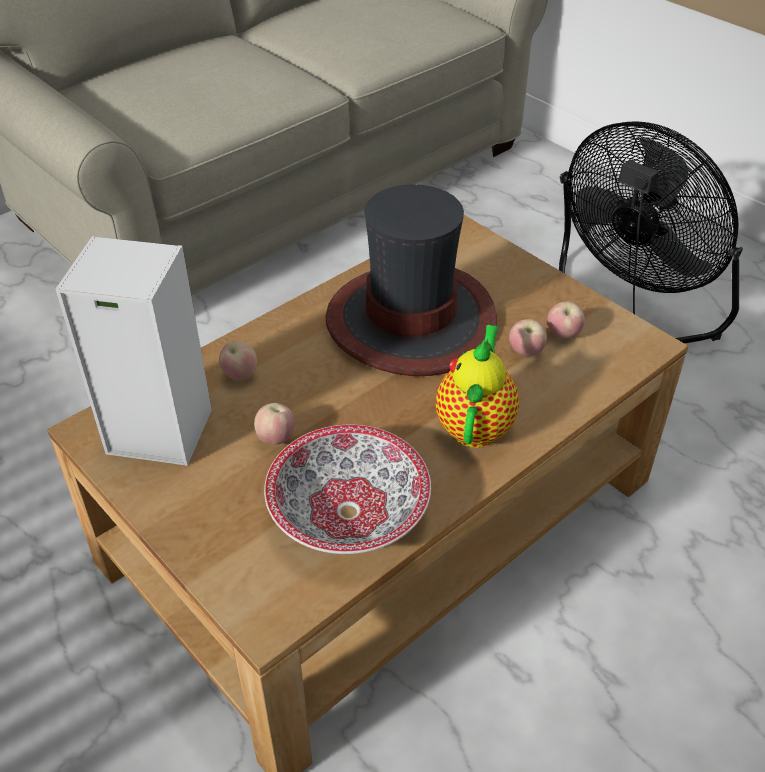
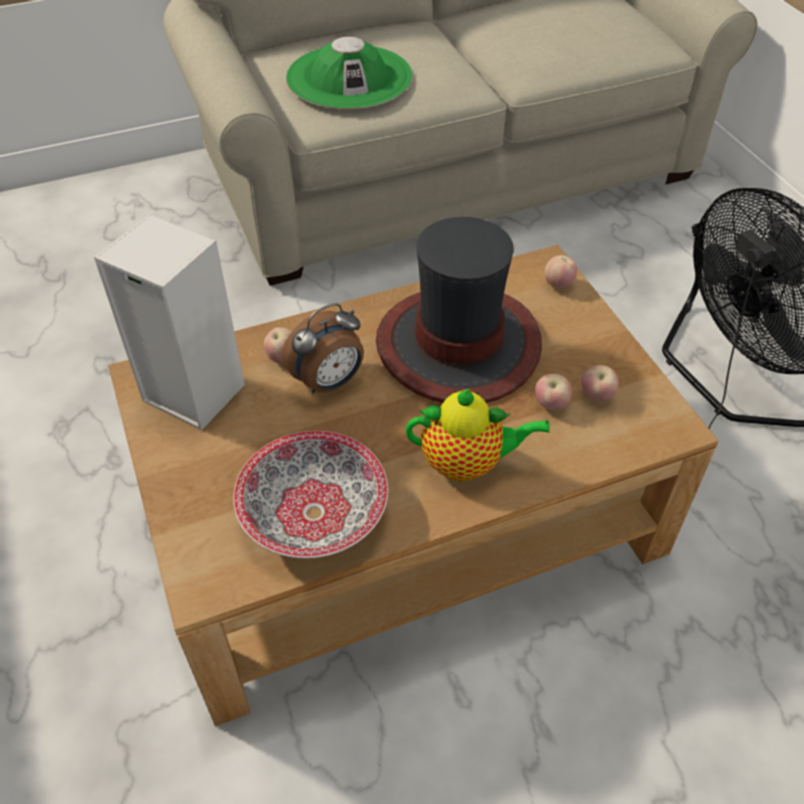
camera: 20 degrees right, 5 degrees up
apple [254,403,294,445] -> apple moved to [545,255,577,288]
teapot [436,325,519,448] -> teapot turned 60 degrees clockwise [405,389,550,482]
none -> alarm clock [282,303,364,394]
none -> green hat [286,37,412,109]

